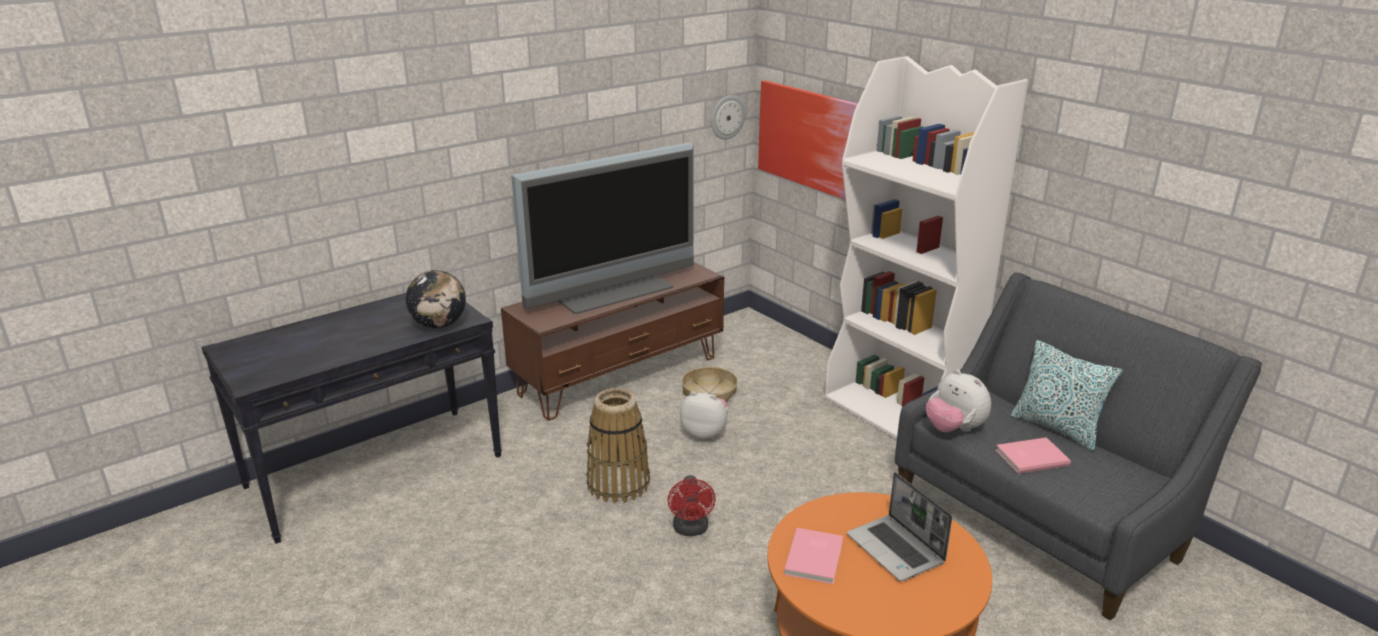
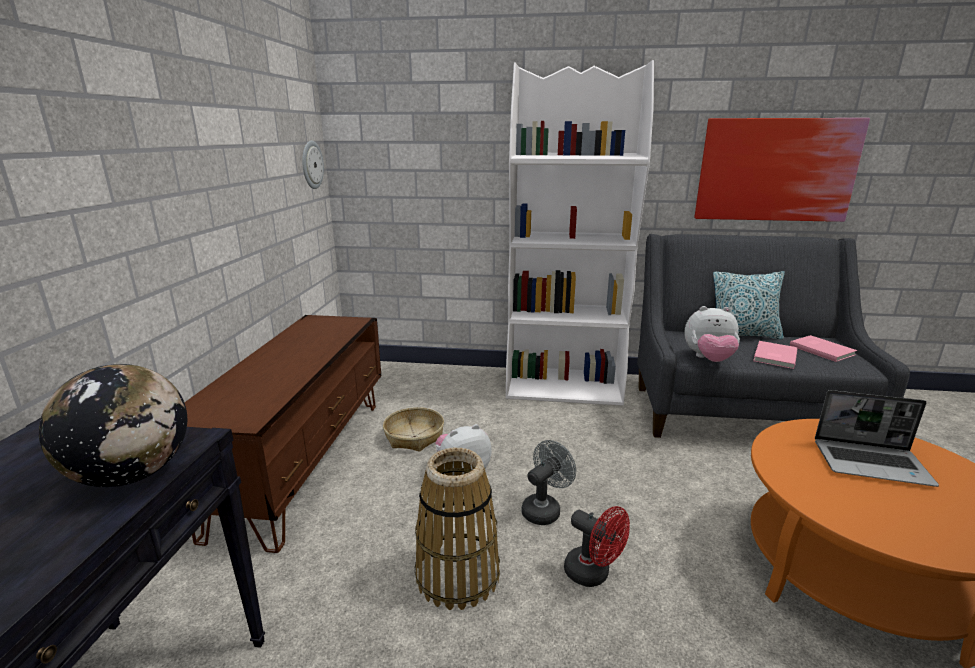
camera: 45 degrees left, 5 degrees down
television [511,142,694,314] -> none
picture [758,80,858,200] -> picture moved to [695,118,870,222]
pink book [784,528,843,584] -> pink book moved to [790,335,857,362]
none -> grey fan [522,440,576,525]

